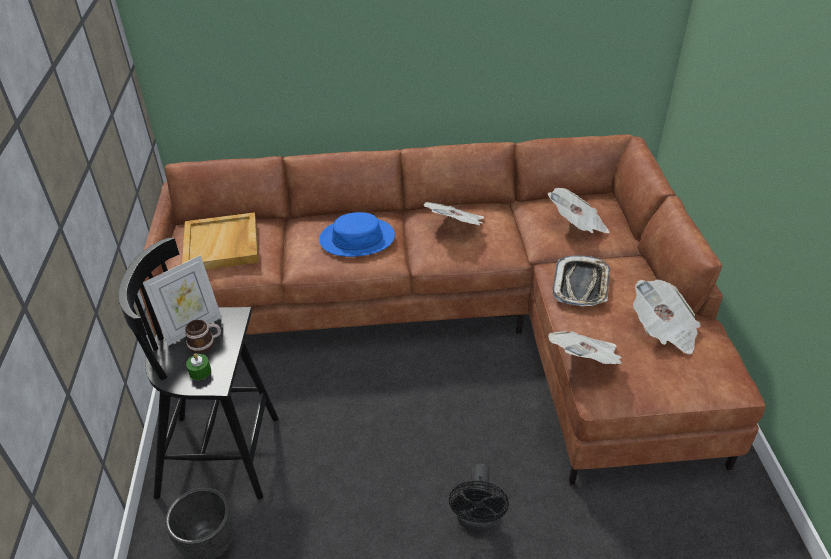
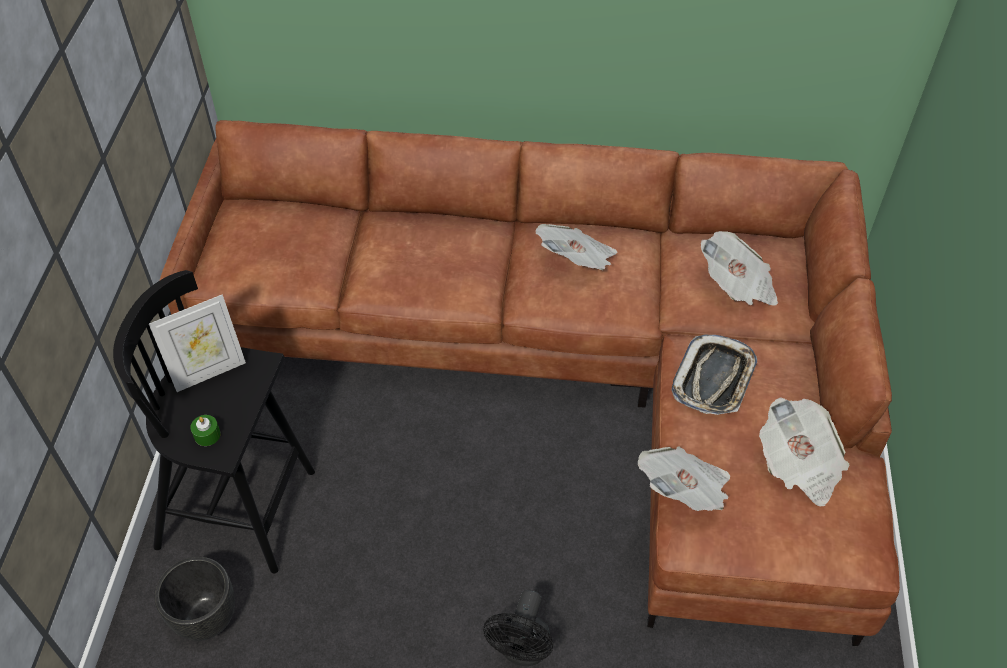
camera: 10 degrees right, 10 degrees up
beige tray [182,212,259,270] -> none
mug [185,320,221,353] -> none
blue hat [319,212,395,257] -> none

